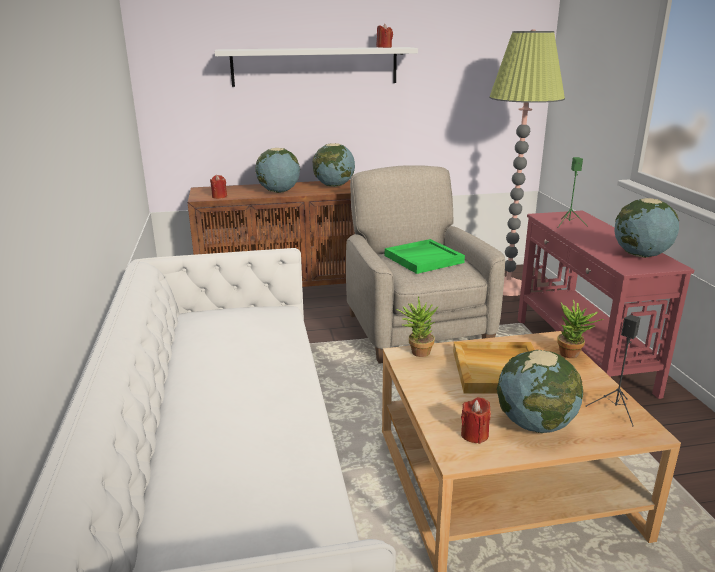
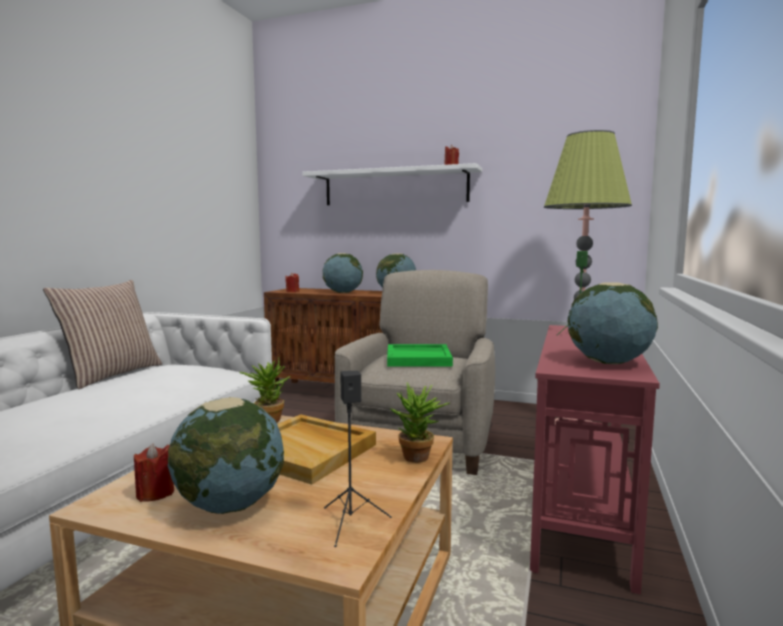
camera: 30 degrees right, 15 degrees down
none -> pillow [43,280,162,389]

